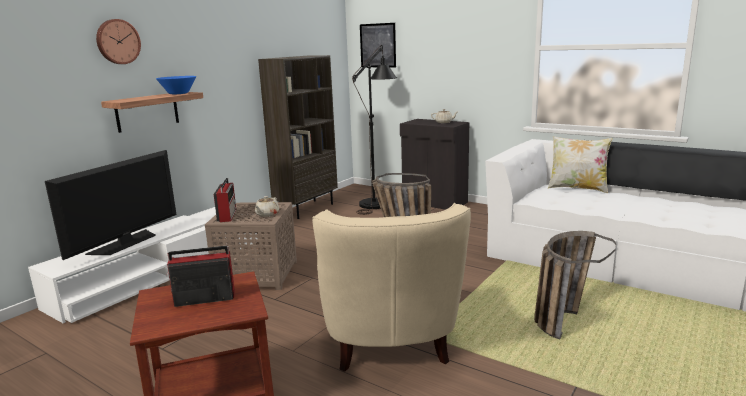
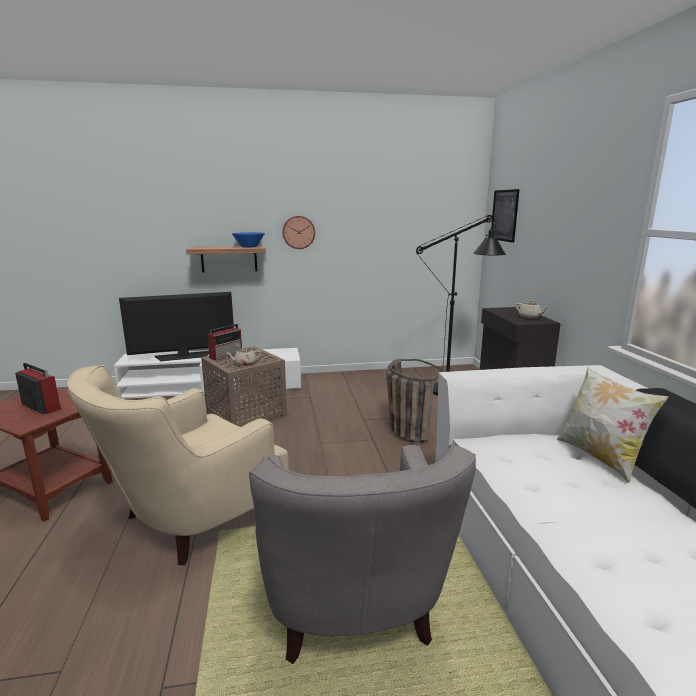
camera: 45 degrees right, 0 degrees up
wall clock [96,19,141,64] -> wall clock moved to [282,216,315,249]
brown bookcase [258,55,338,219] -> none
basket [534,231,616,339] -> grey armchair [249,444,476,664]

